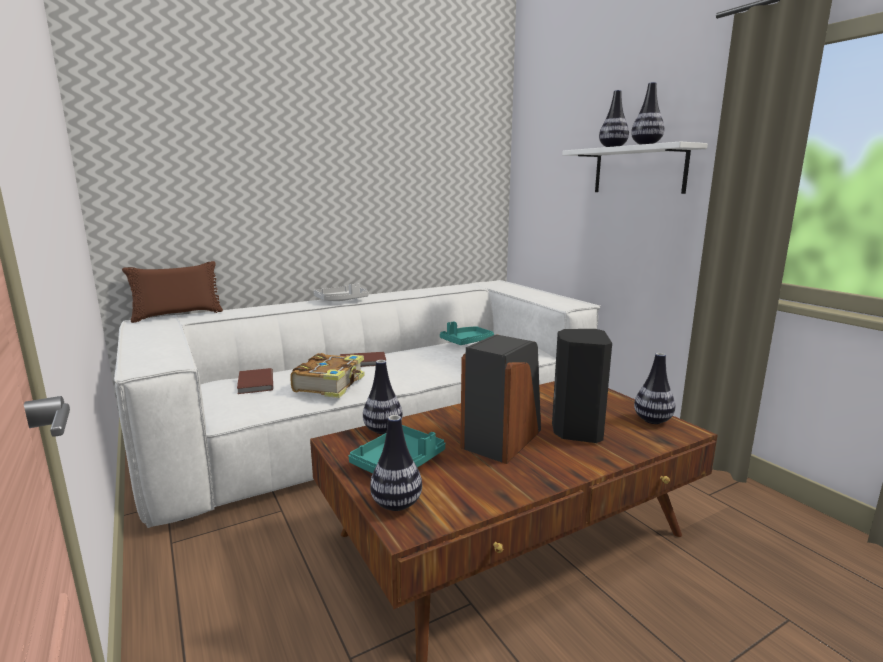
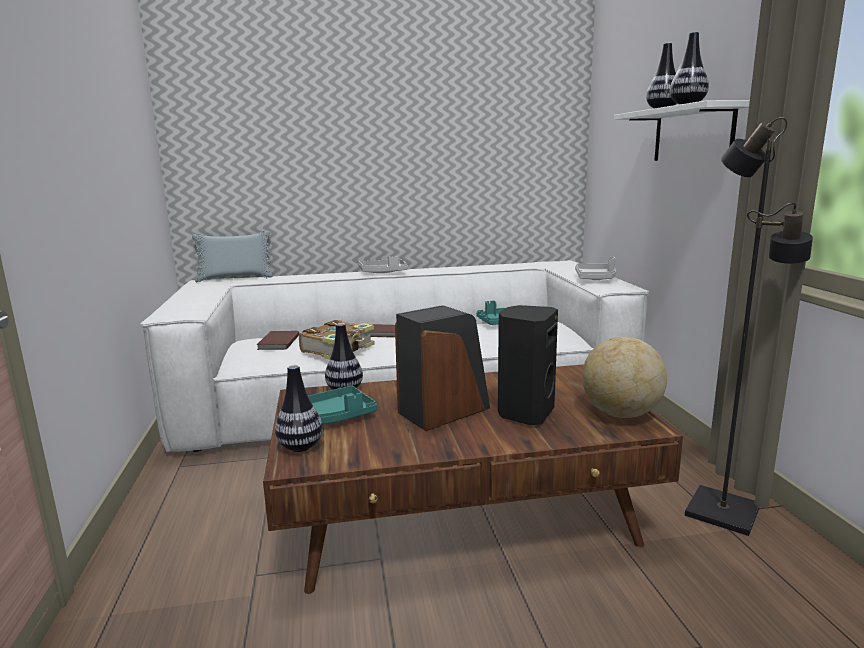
camera: 20 degrees right, 0 degrees up
brown pillow [122,261,223,323] -> blue pillow [192,231,272,282]
vase [634,353,675,424] -> globe [582,337,667,418]
none -> grey tray [575,257,616,280]
none -> black floor lamp [685,117,813,536]

